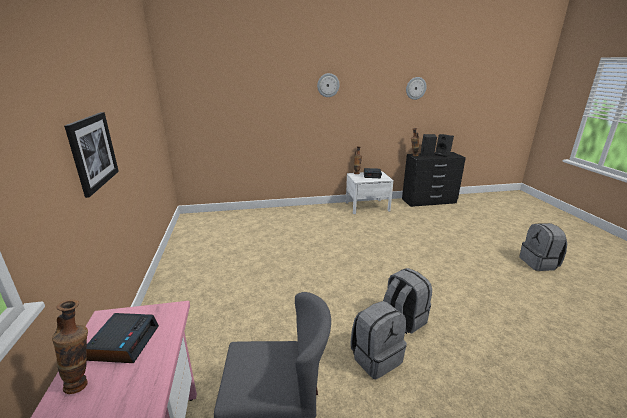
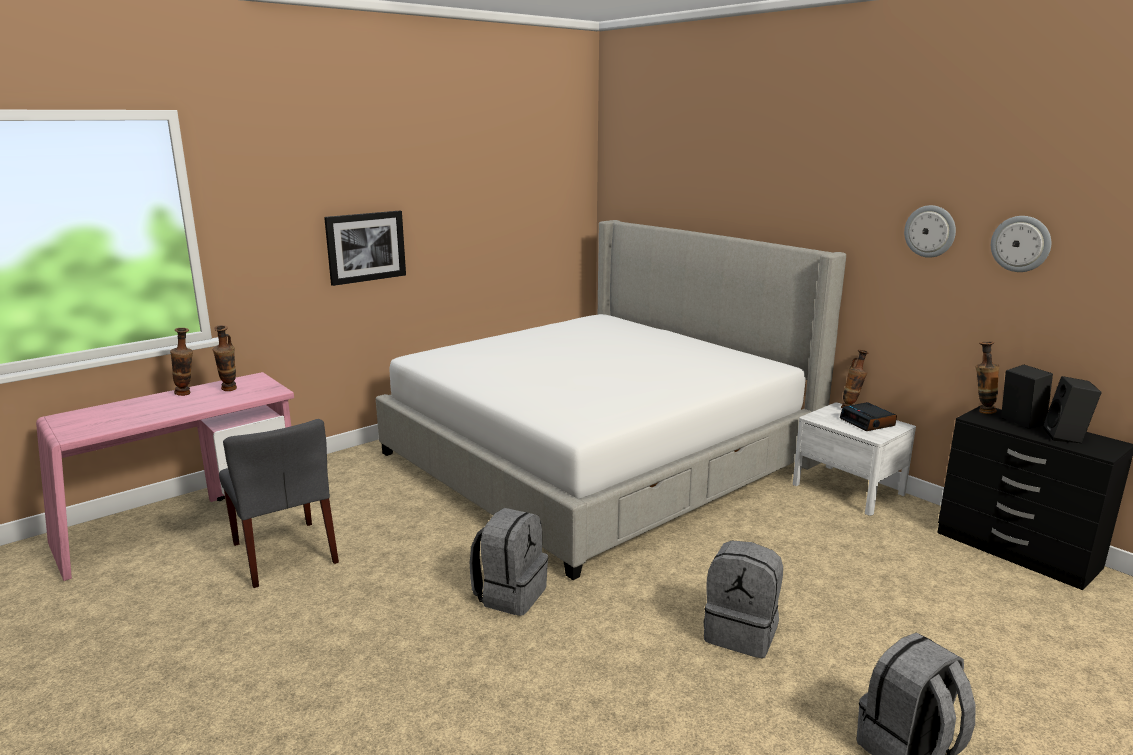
camera: 60 degrees right, 5 degrees down
alarm clock [87,313,159,363] -> vase [213,325,237,391]
wall clock [317,73,340,97] -> wall clock moved to [904,205,956,258]
grey backpack [350,301,407,379] -> grey backpack moved to [704,541,783,658]
none -> bed [376,220,846,580]

